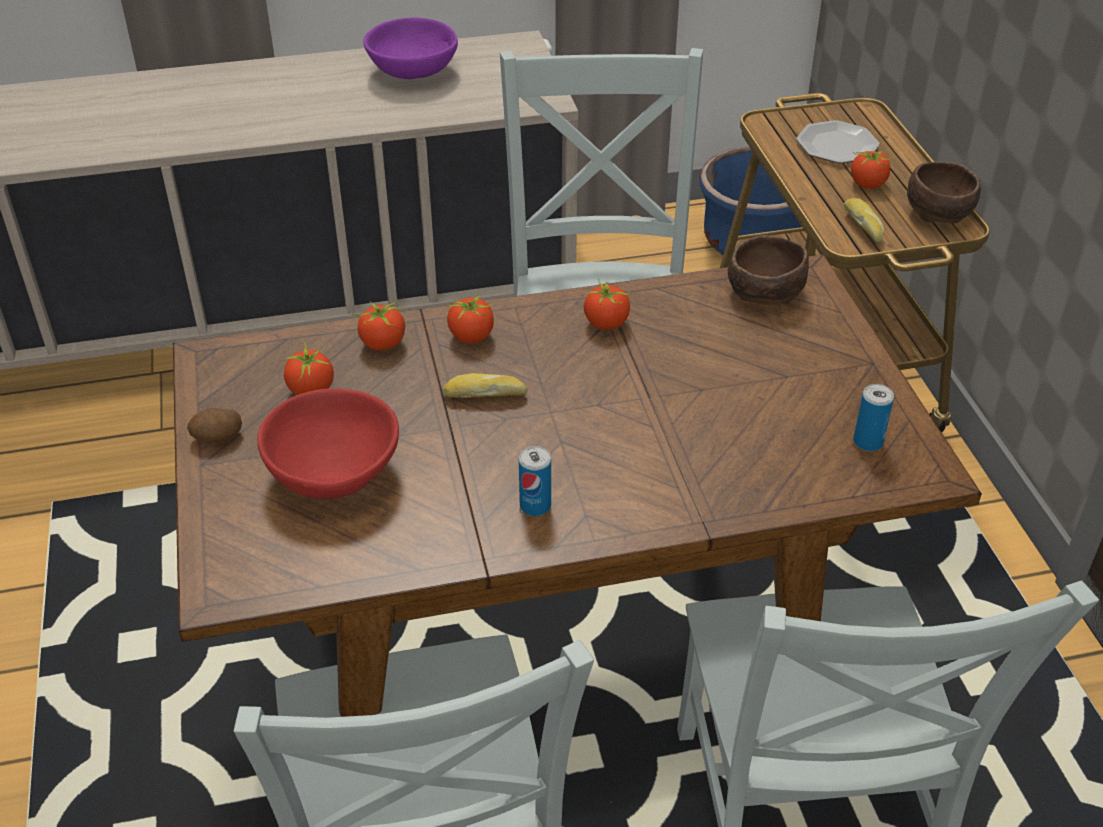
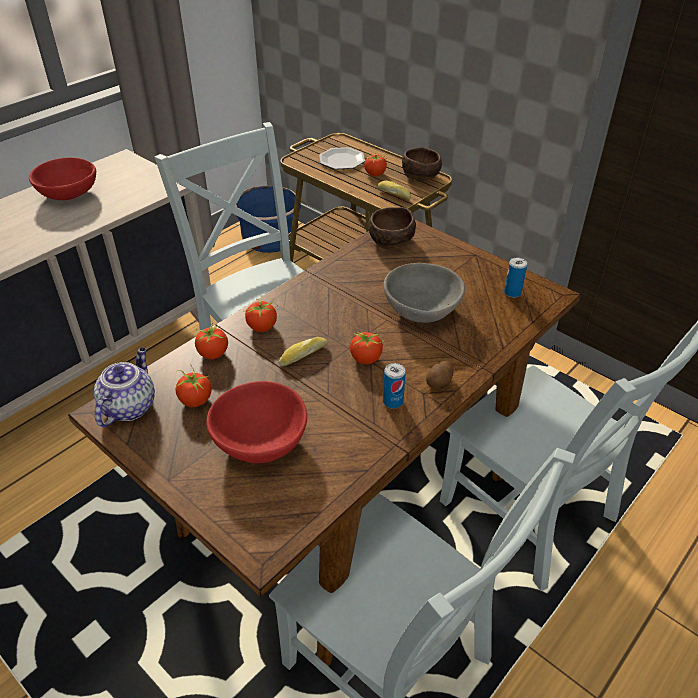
camera: 35 degrees left, 0 degrees up
potato [187,408,242,443] -> potato moved to [426,361,454,388]
purple bowl [363,18,458,79] -> red bowl [29,157,96,200]
tomato [584,279,631,330] -> tomato moved to [350,331,383,364]
none -> teapot [94,348,155,427]
none -> grey bowl [384,263,465,323]

